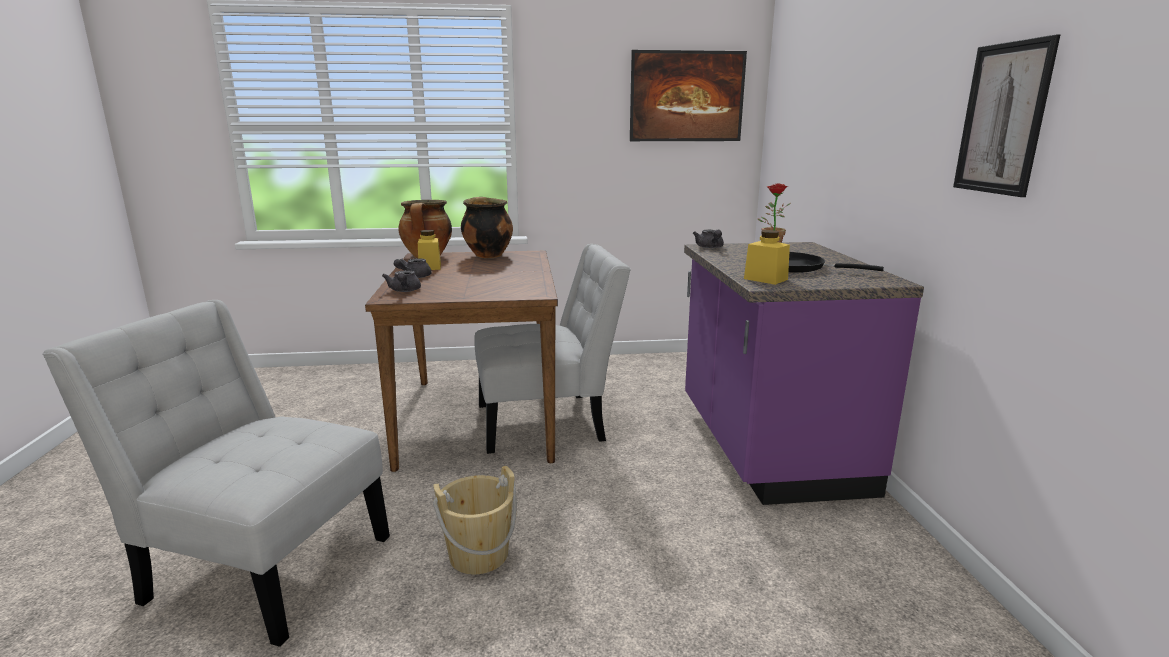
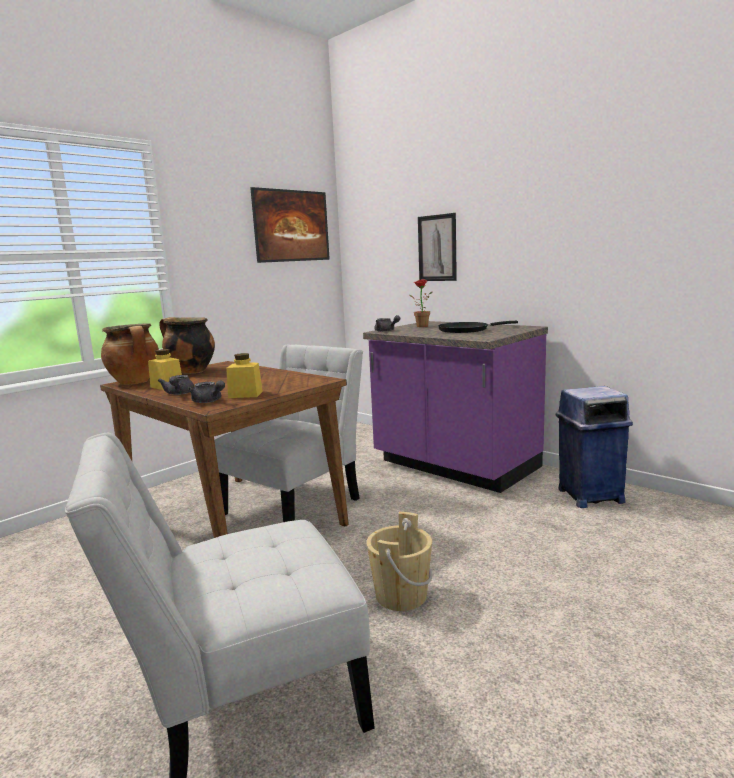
camera: 40 degrees left, 5 degrees down
yellow jar [744,230,790,285] -> yellow jar moved to [226,353,263,398]
picture [953,34,1060,197] -> picture moved to [418,213,457,281]
none -> blue trash can [556,386,633,508]

